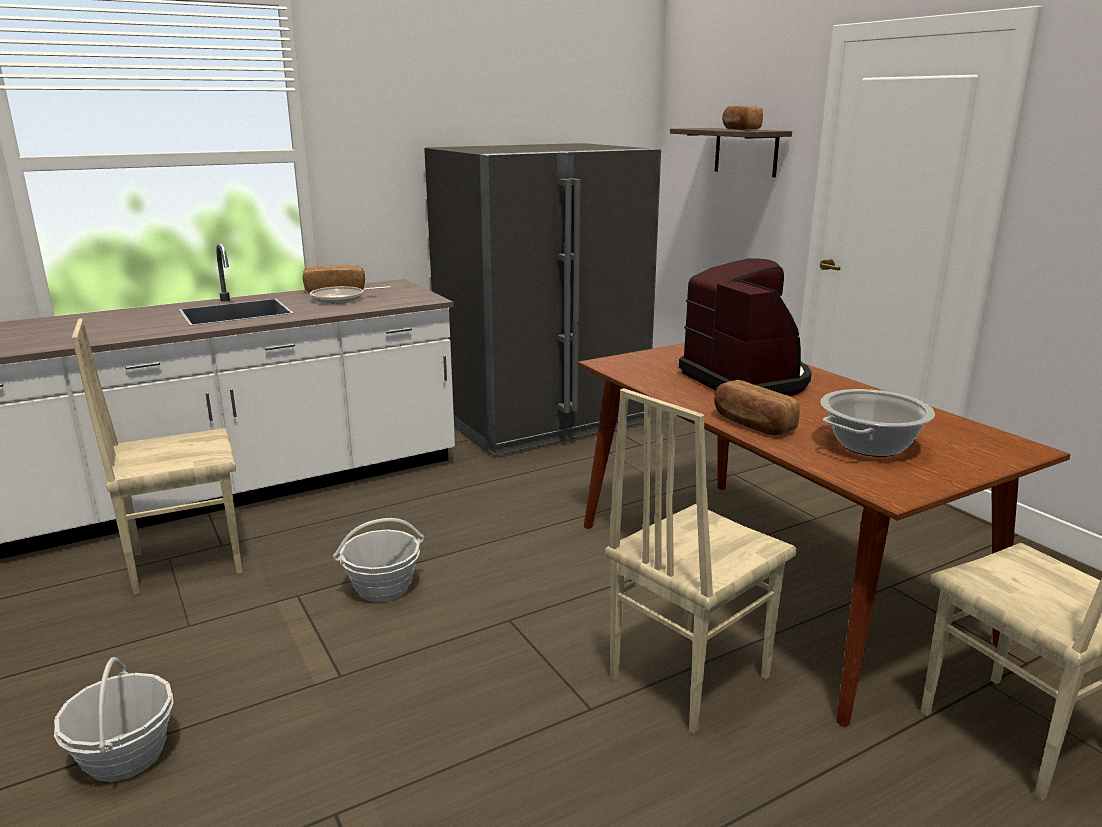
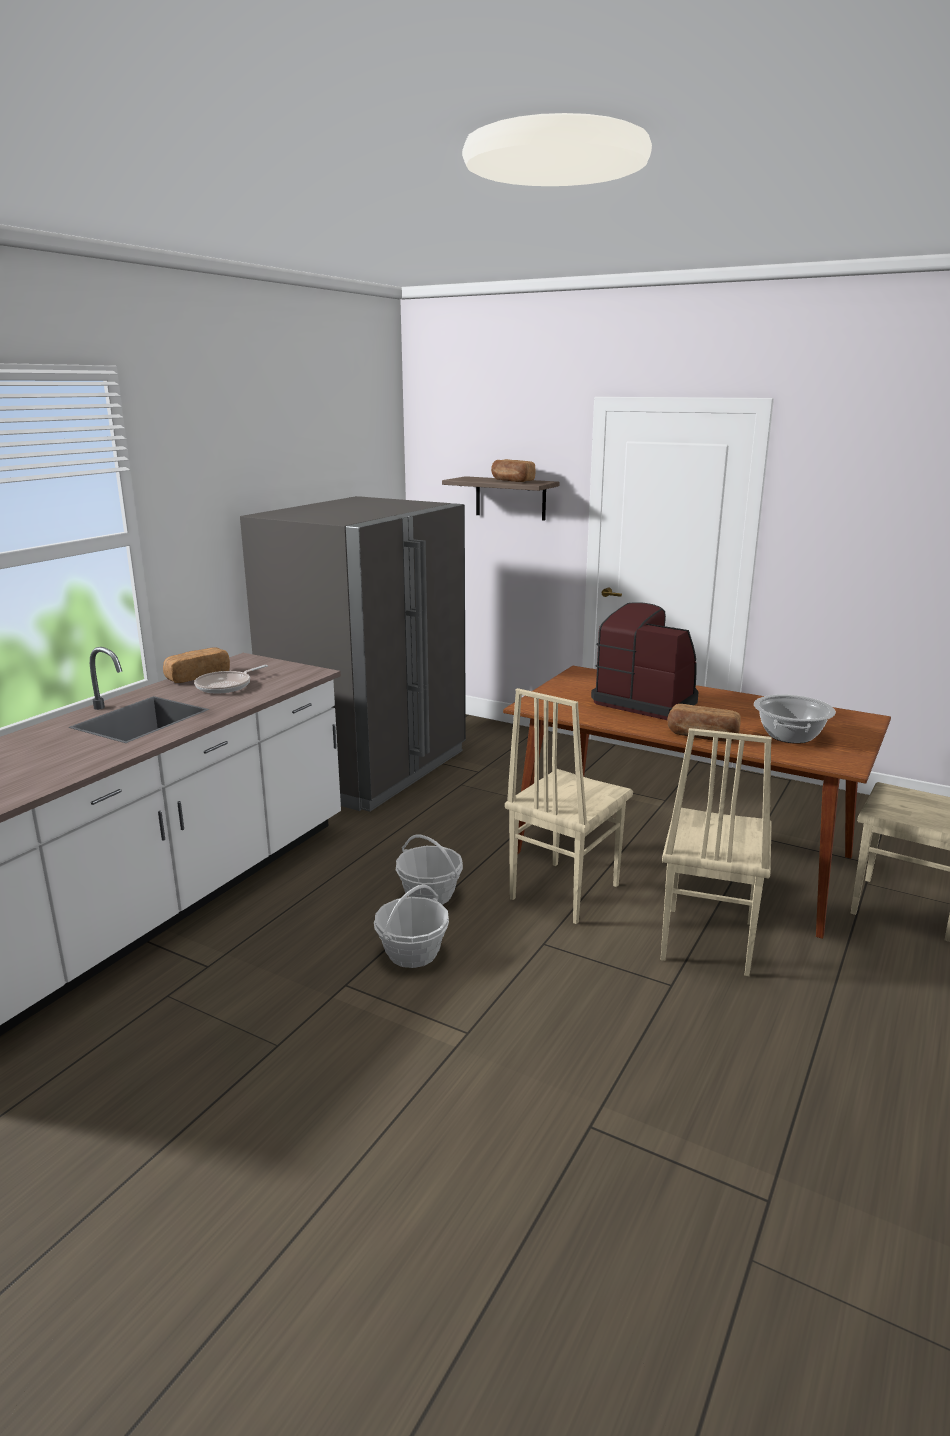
camera: 30 degrees left, 0 degrees up
basket [54,657,173,782] -> basket moved to [396,835,463,905]
beige chair [72,318,242,595] -> beige chair moved to [505,688,633,924]

